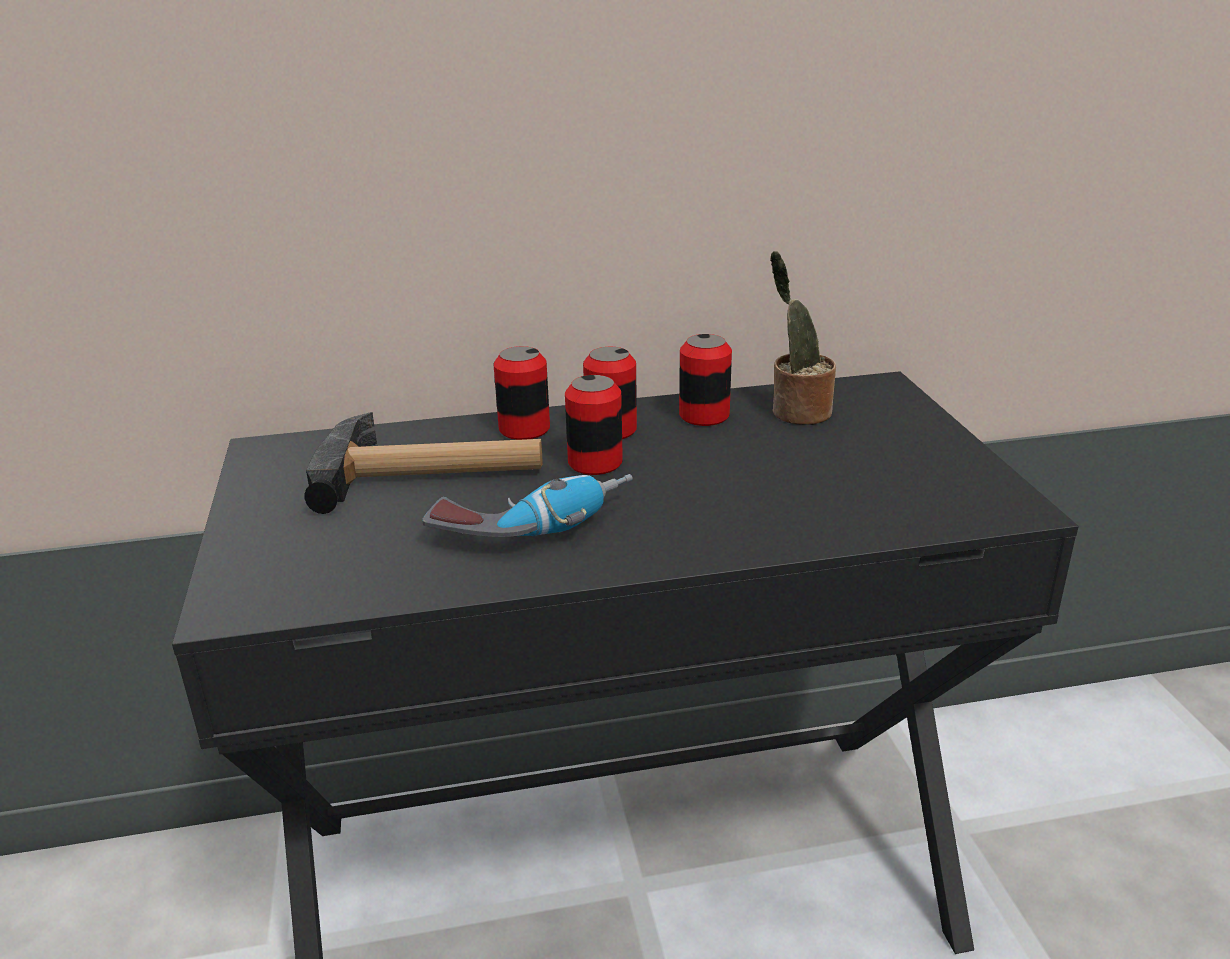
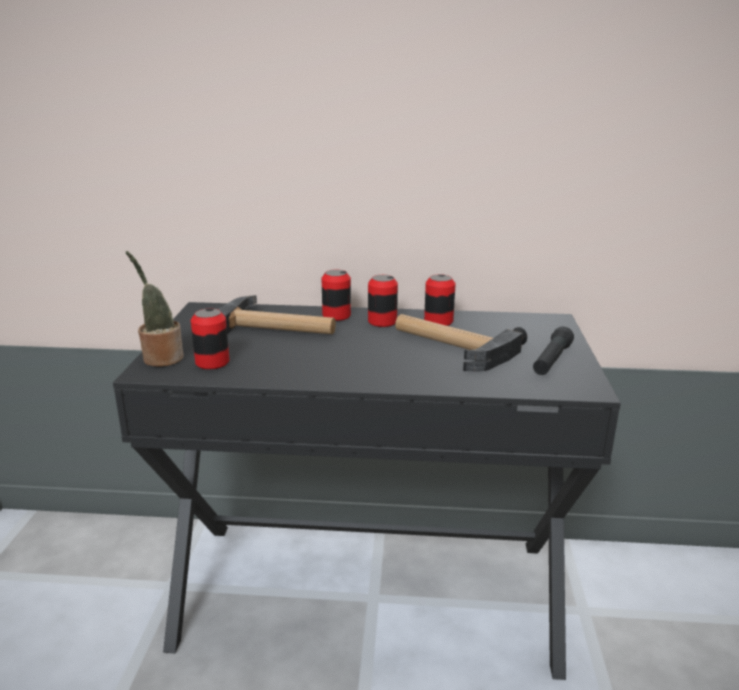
camera: 15 degrees right, 5 degrees down
power drill [422,474,633,537] -> none
can [565,375,623,475] -> can moved to [191,309,229,369]
potted plant [771,251,836,425] -> potted plant moved to [126,251,184,367]
none -> hammer [395,314,527,371]
none -> black flashlight [533,327,574,375]

